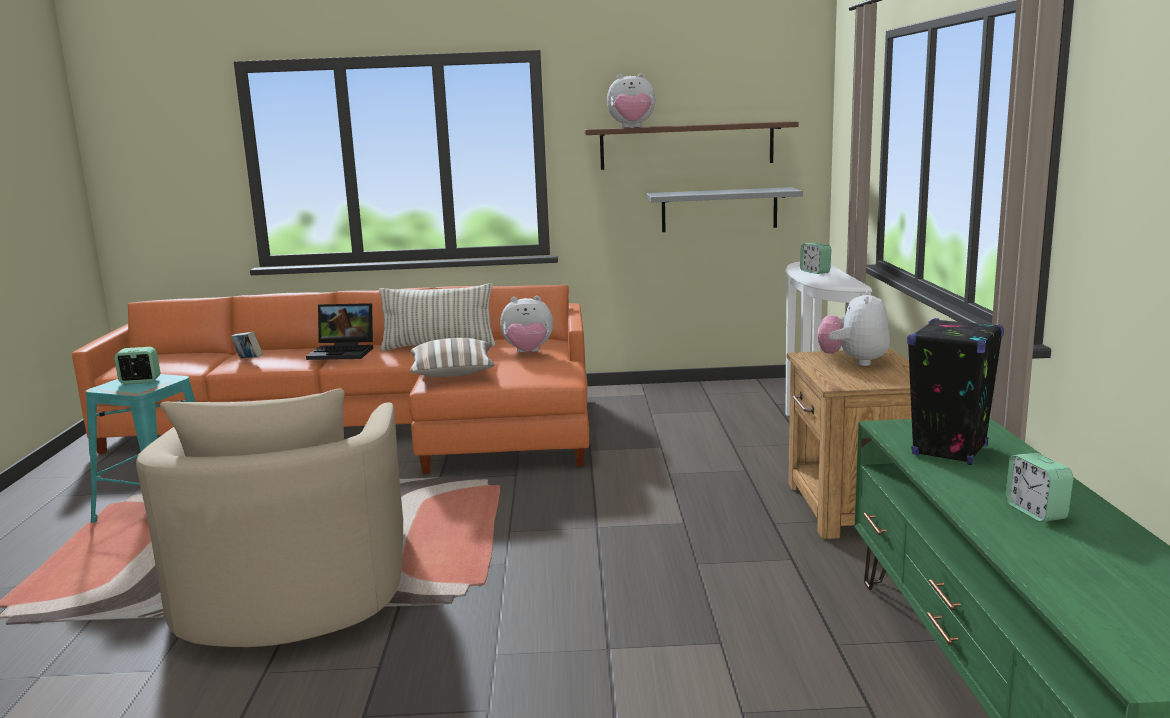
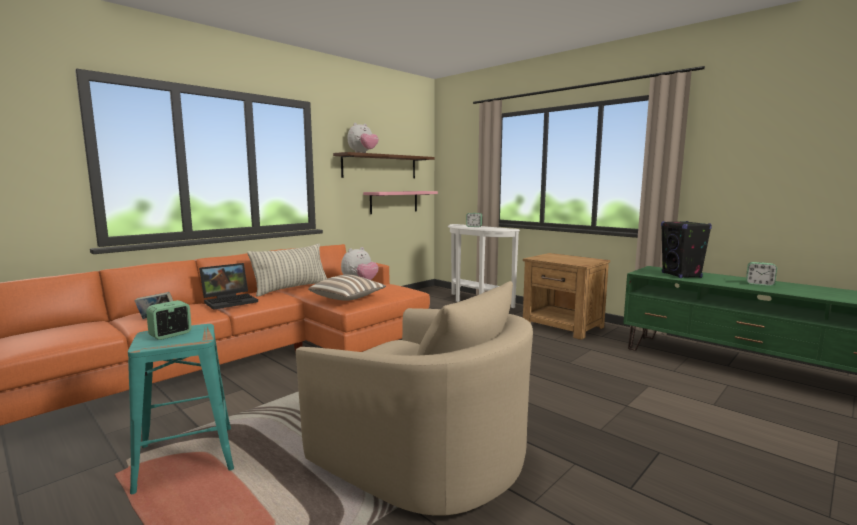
camera: 45 degrees left, 5 degrees down
grey shelf [647,187,803,232] -> pink shelf [363,191,438,214]
plush toy [818,290,890,366] -> none

